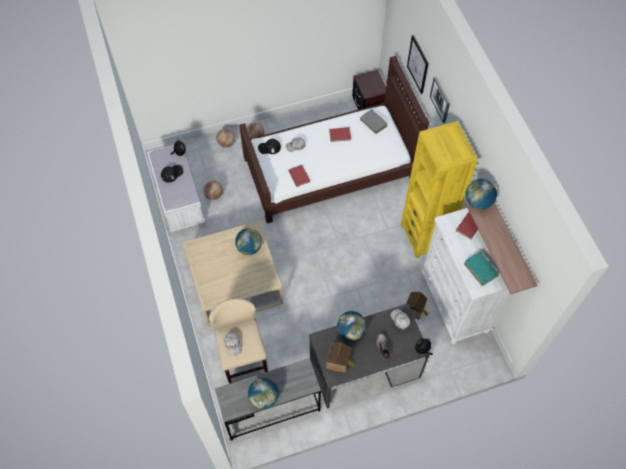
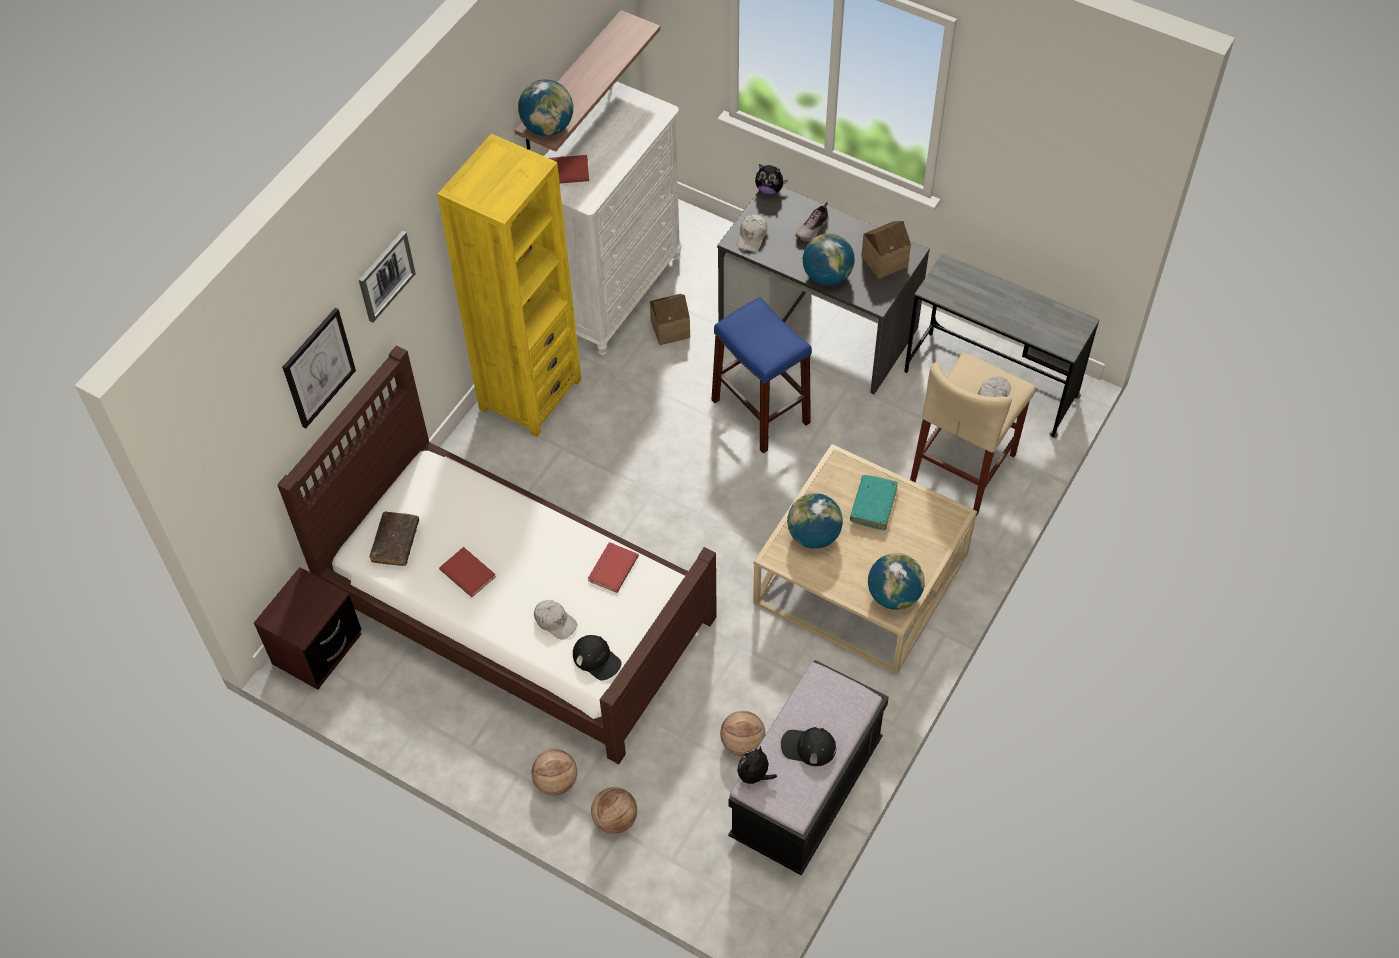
camera: 130 degrees left, 5 degrees down
white bench [147,145,205,232] -> black bench [728,660,889,876]
globe [248,378,279,409] -> globe moved to [868,553,925,610]
grey book [360,109,387,134] -> brown book [369,512,419,566]
turquoise book [464,252,499,286] -> turquoise book moved to [850,475,898,531]
none -> blue stool [711,297,812,453]

